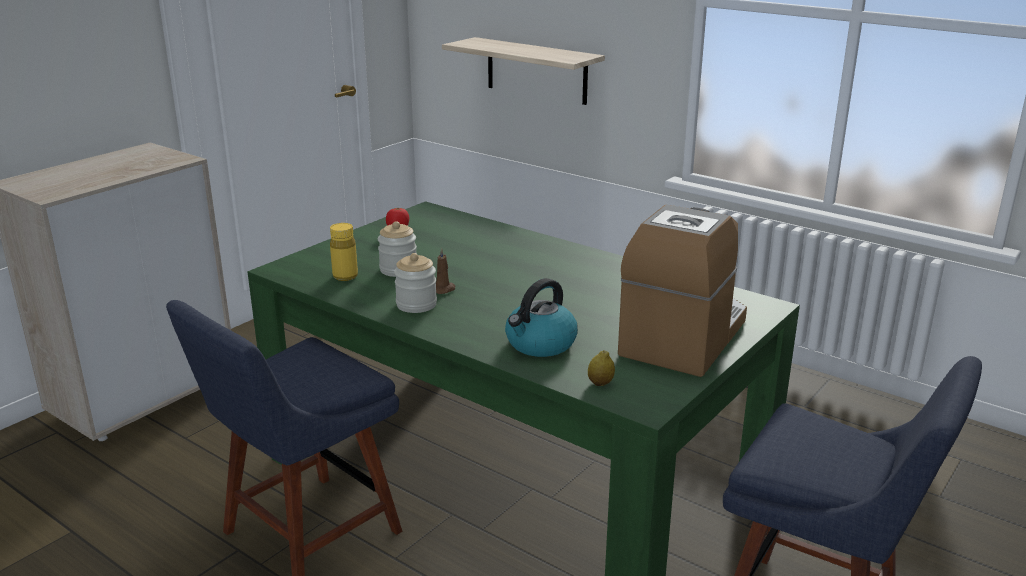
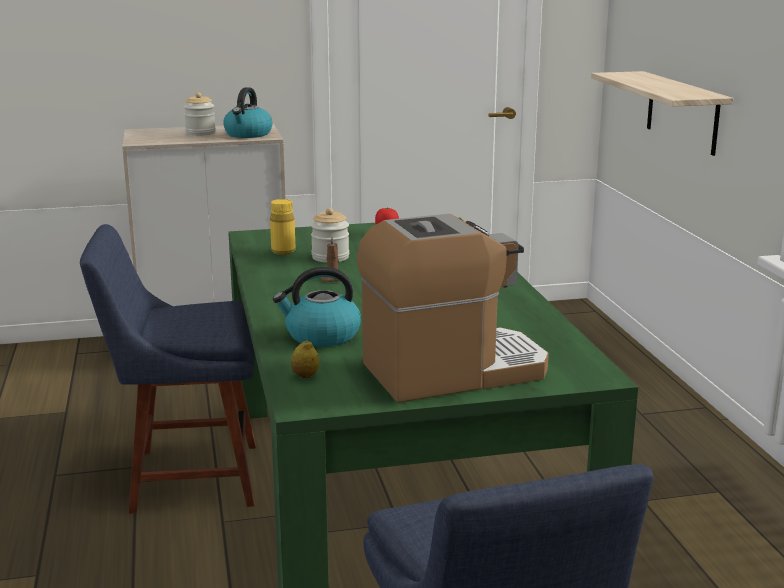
camera: 40 degrees right, 5 degrees down
jar [394,253,437,313] -> jar moved to [184,92,216,136]
none -> kettle [223,87,272,138]

